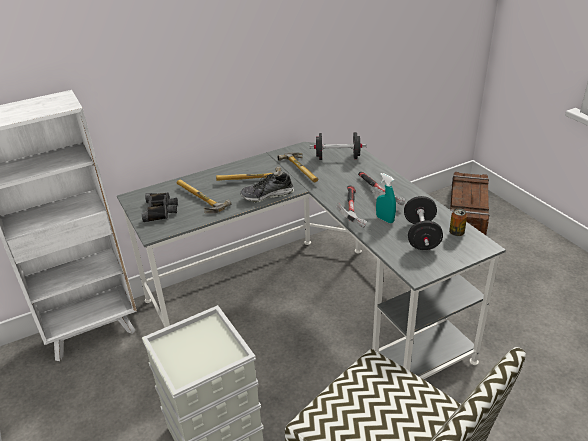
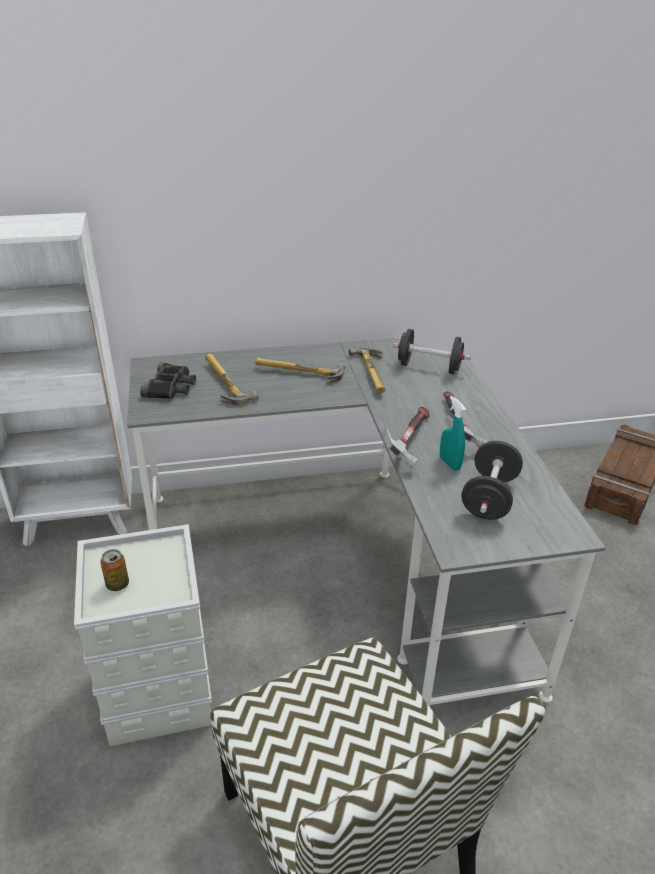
camera: 15 degrees right, 0 degrees up
shoe [240,172,294,203] -> none
can [449,208,467,236] -> can moved to [100,549,129,591]

